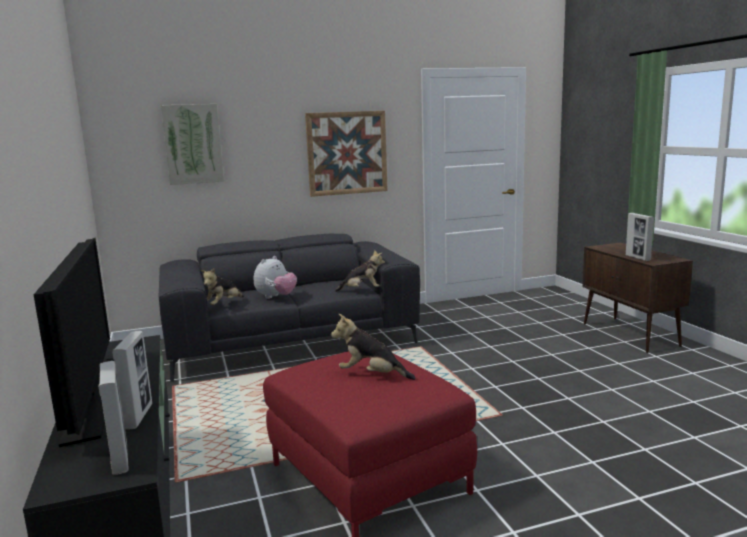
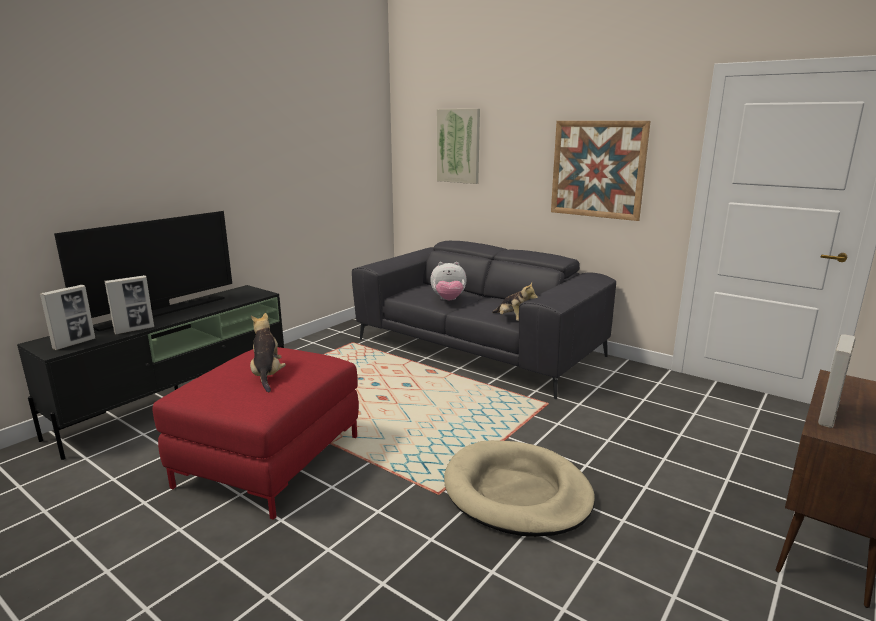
camera: 55 degrees right, 5 degrees up
plush toy [201,268,244,305] -> none
none -> beige dog bed [444,440,595,537]

